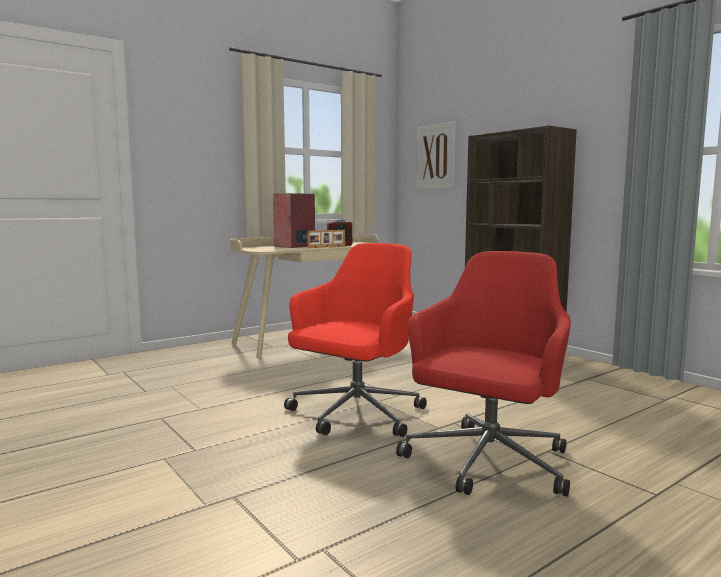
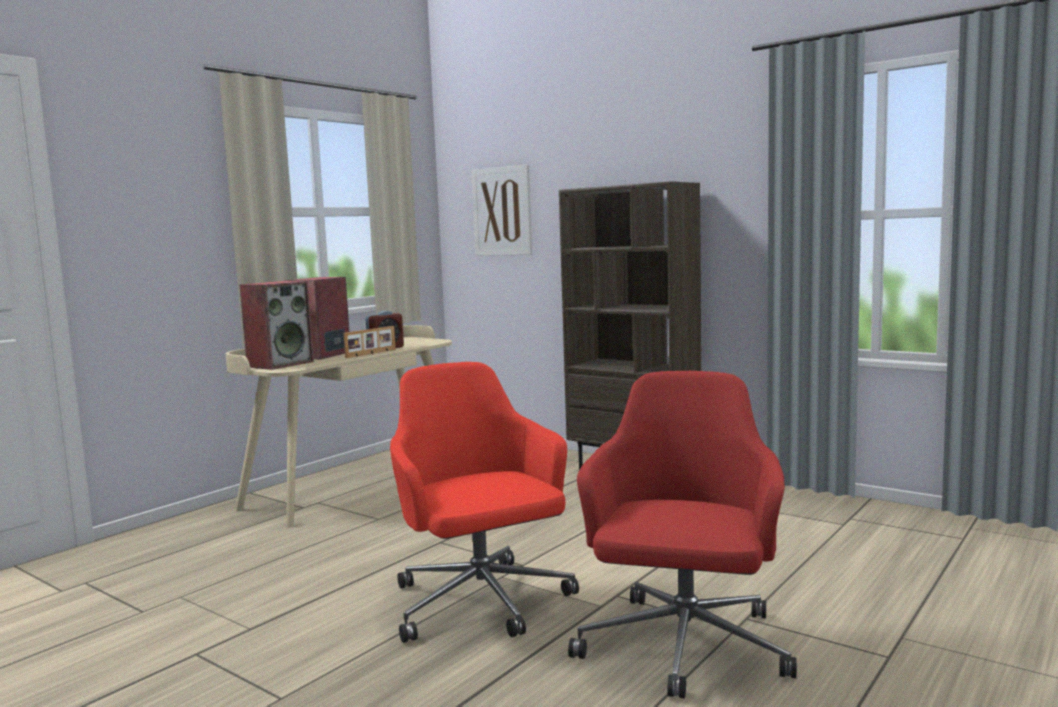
camera: 15 degrees left, 0 degrees up
red office chair [284,243,427,437] -> red office chair turned 45 degrees counterclockwise [390,362,579,643]
none -> speaker [240,281,314,370]

